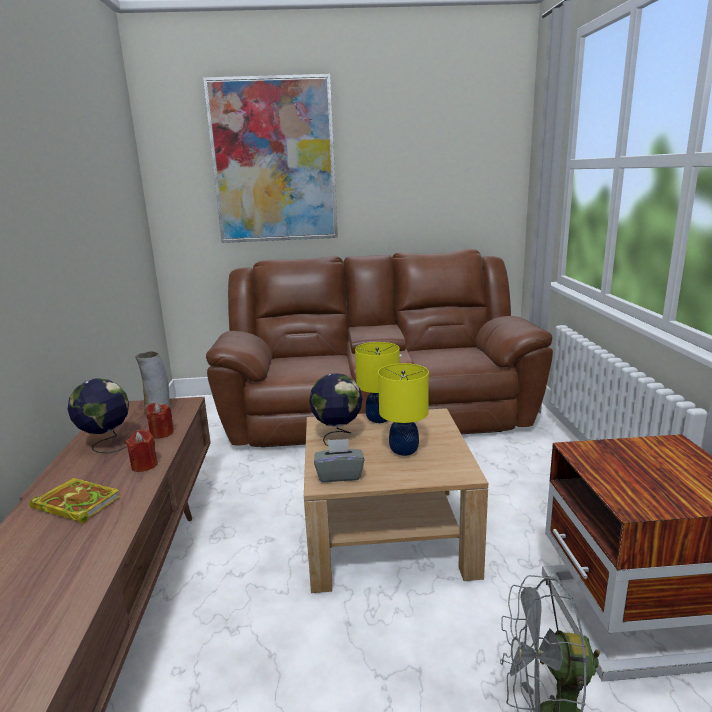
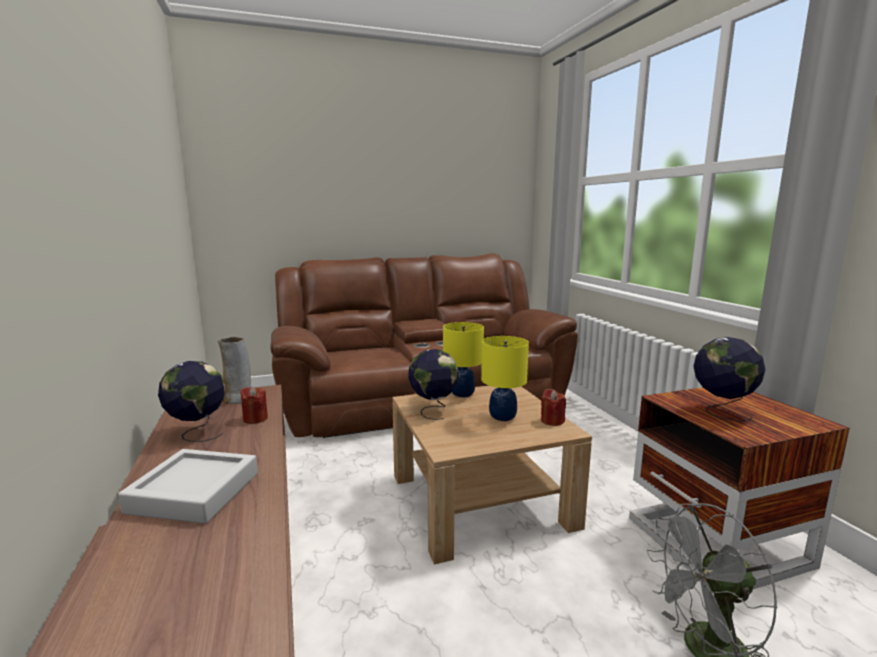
camera: 15 degrees left, 5 degrees down
book [29,478,121,524] -> grey tray [118,449,258,524]
red candle [126,430,158,472] -> red candle moved to [541,389,566,426]
picture [203,74,338,243] -> none
grey tissue box [314,439,364,482] -> none
none -> globe [693,337,766,422]

